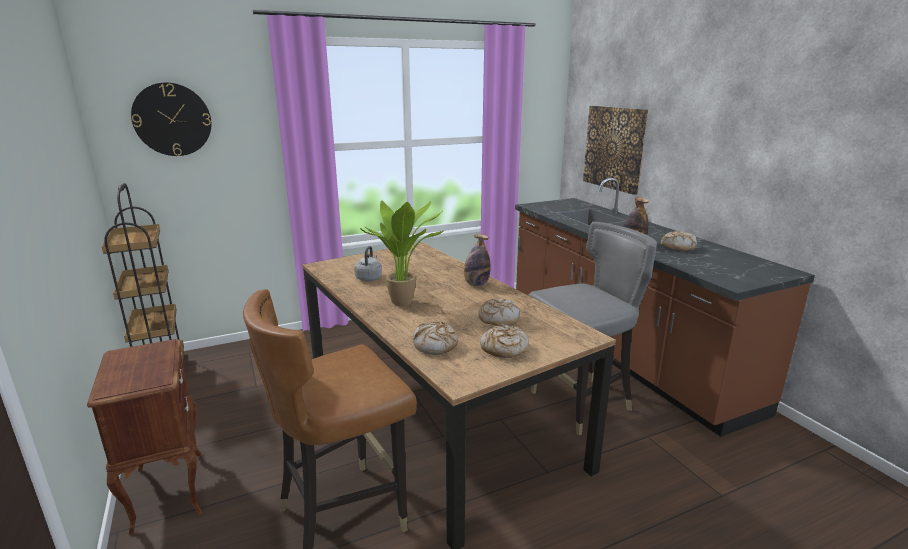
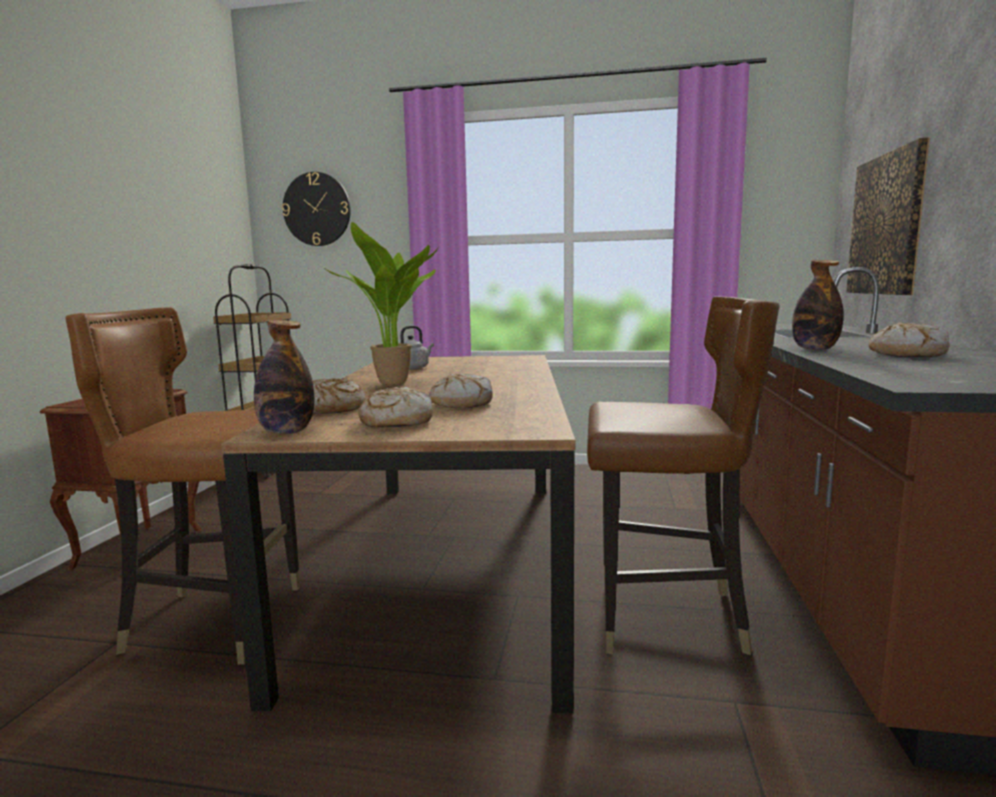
camera: 35 degrees right, 10 degrees down
bottle [464,234,491,286] -> bottle moved to [254,320,314,434]
grey chair [528,222,657,435] -> brown chair [587,296,780,655]

